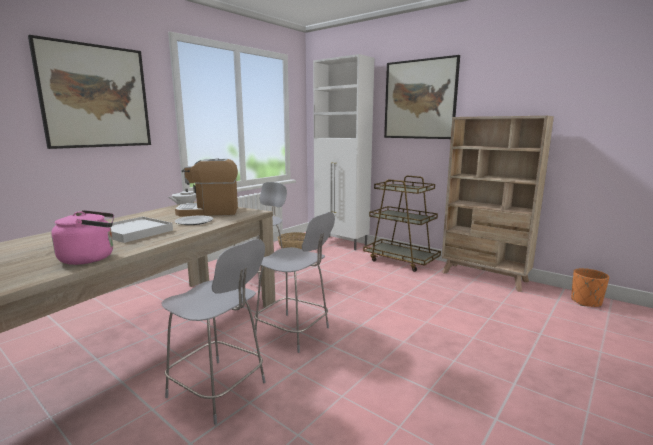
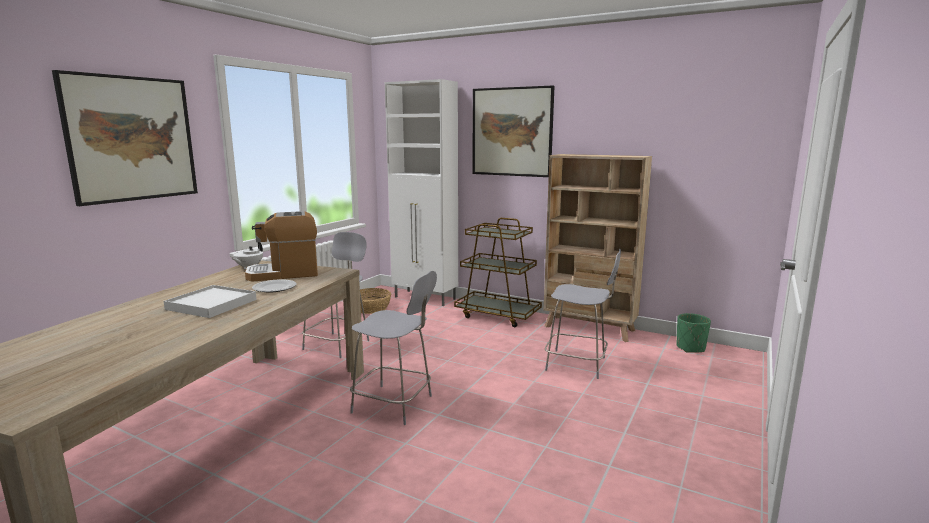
camera: 10 degrees left, 0 degrees up
pink kettle [51,210,114,265] -> none
grey chair [162,239,265,425] -> grey chair moved to [545,249,621,379]
orange planter [571,268,609,307] -> green planter [676,313,711,353]

